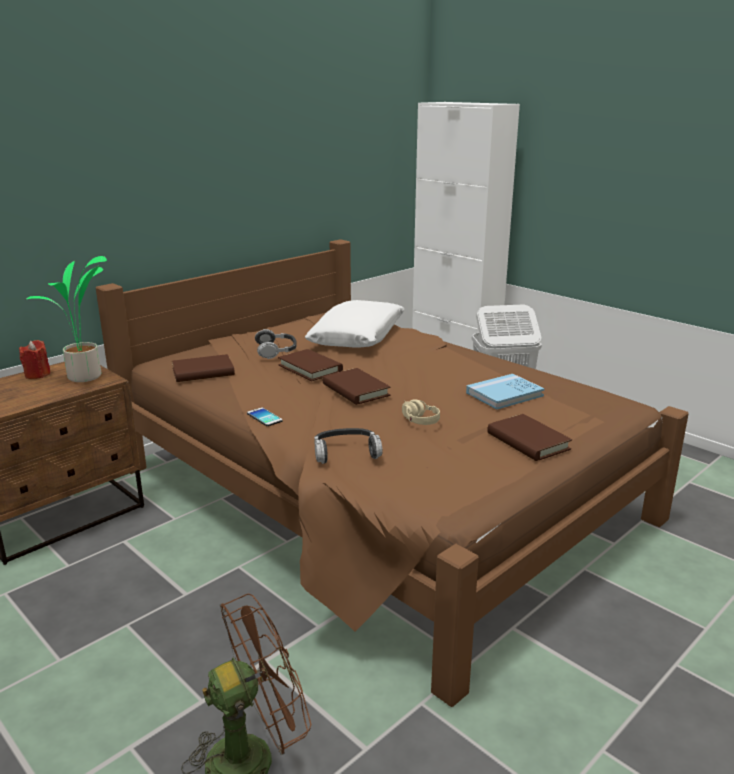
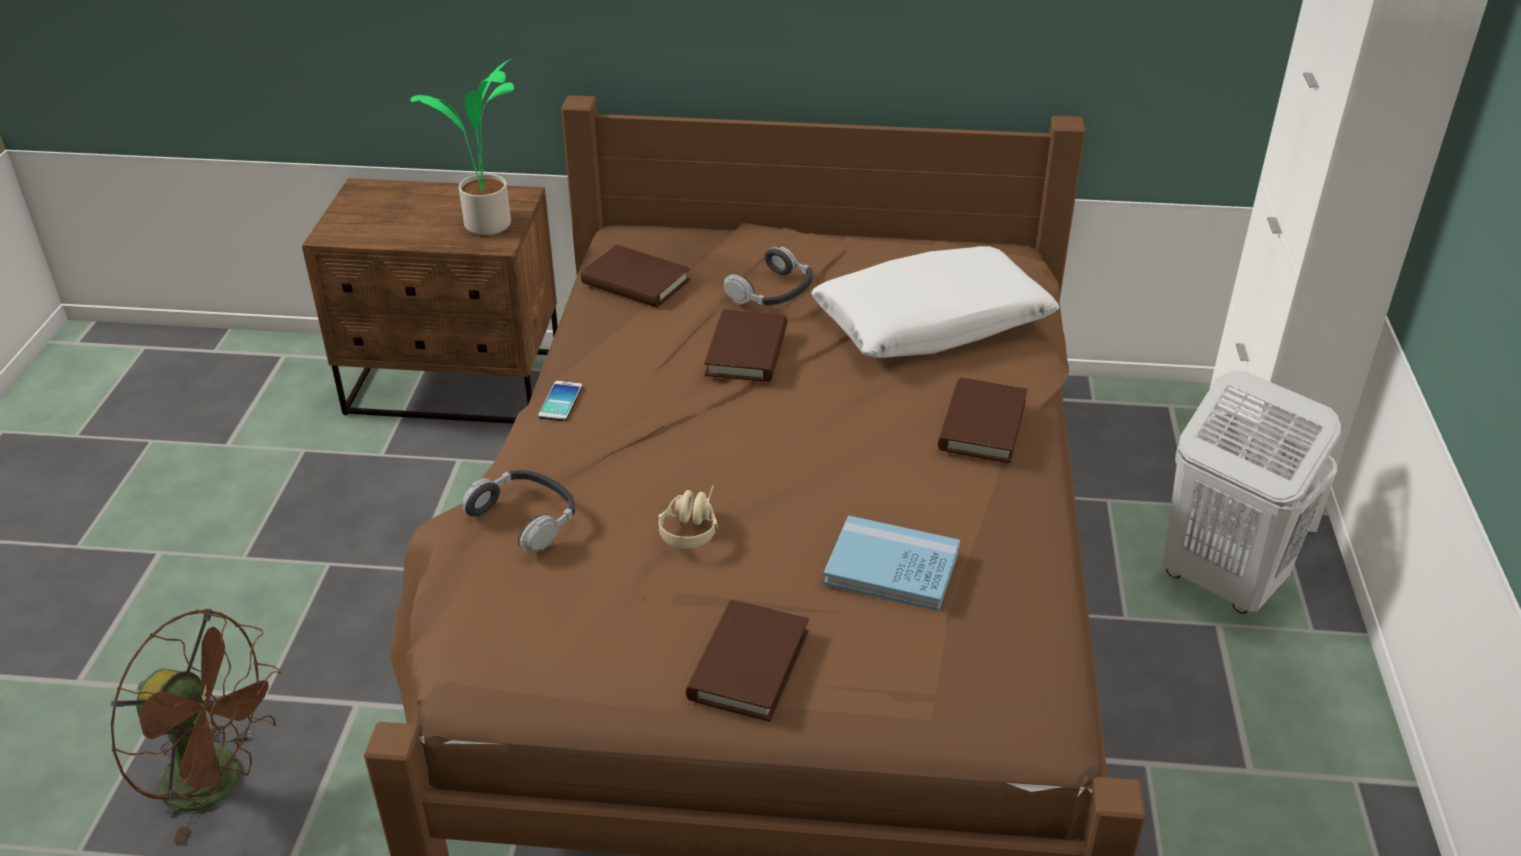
camera: 50 degrees right, 15 degrees up
red candle [19,340,51,379] -> none
brown book [323,368,391,405] -> brown book moved to [938,378,1028,463]

